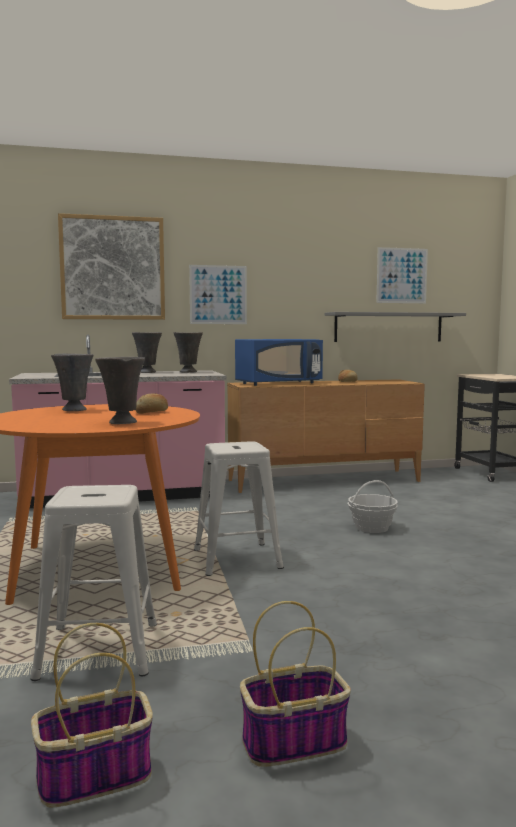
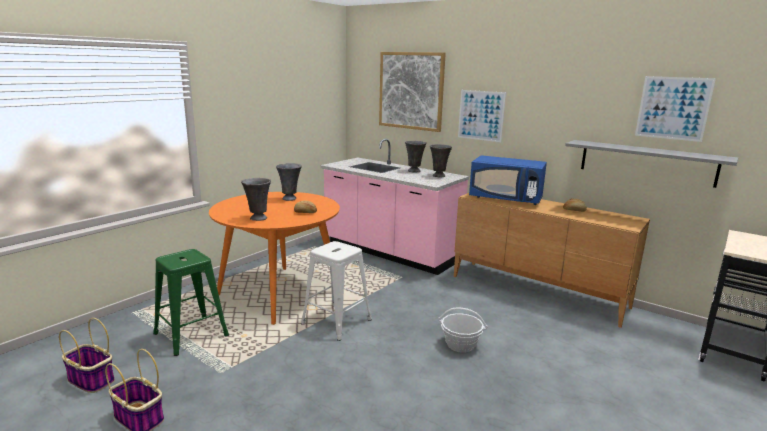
camera: 50 degrees right, 10 degrees up
white stool [30,485,157,681] -> green stool [153,249,229,356]

